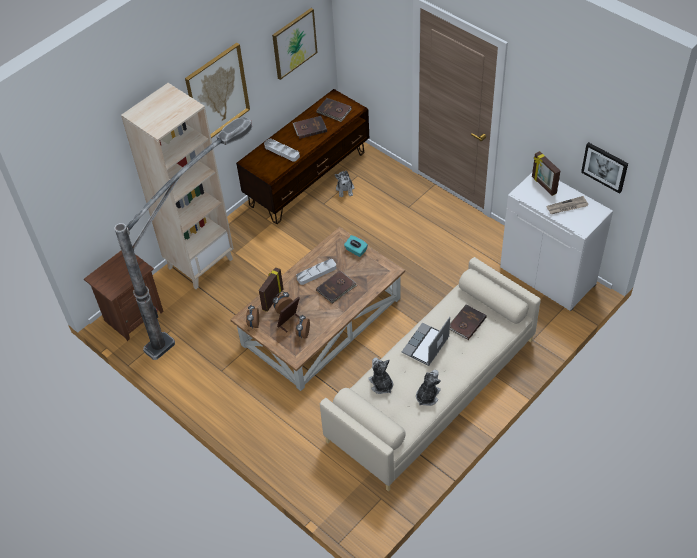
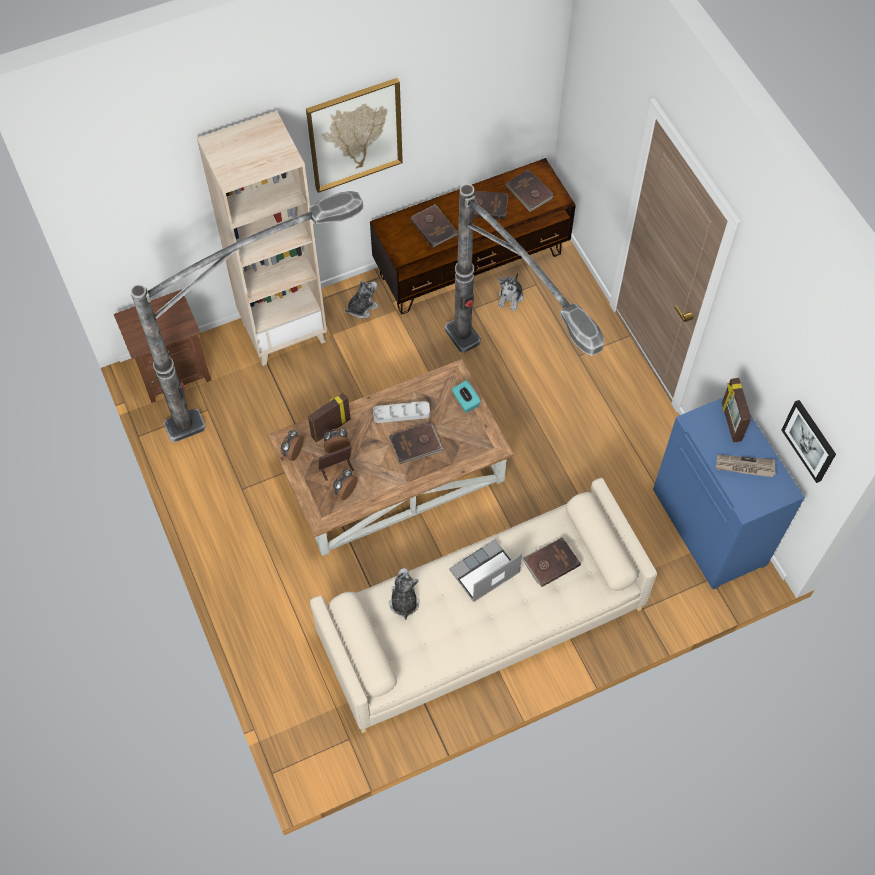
camera: 20 degrees right, 10 degrees up
grey tray [264,139,300,162] -> brown book [410,204,458,248]
picture [272,8,317,80] -> none
plush toy [416,370,441,406] -> plush toy moved to [344,280,379,319]
white cabinet [500,173,613,311] -> blue cabinet [653,397,805,589]
none -> floor lamp [445,184,604,356]

